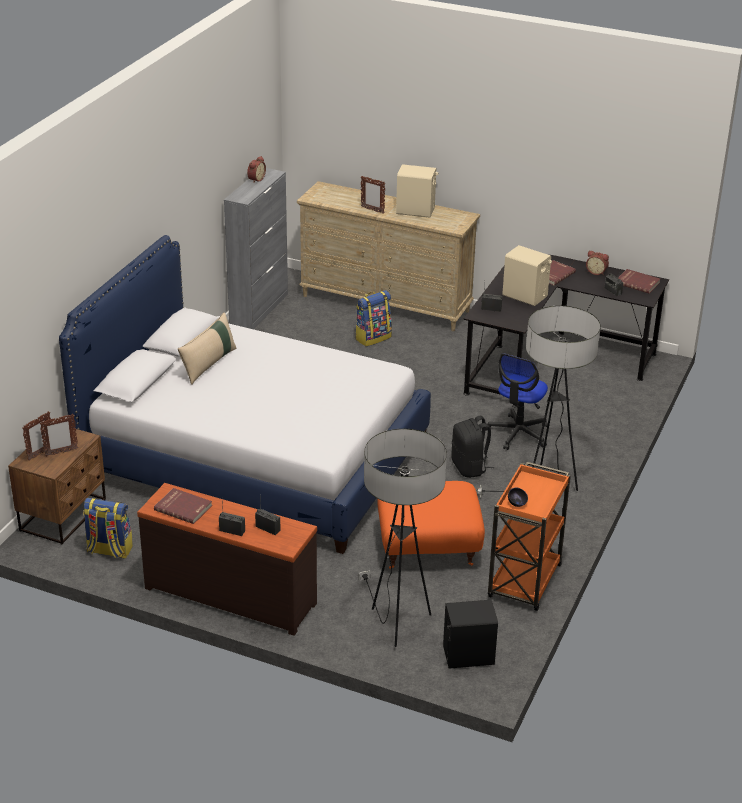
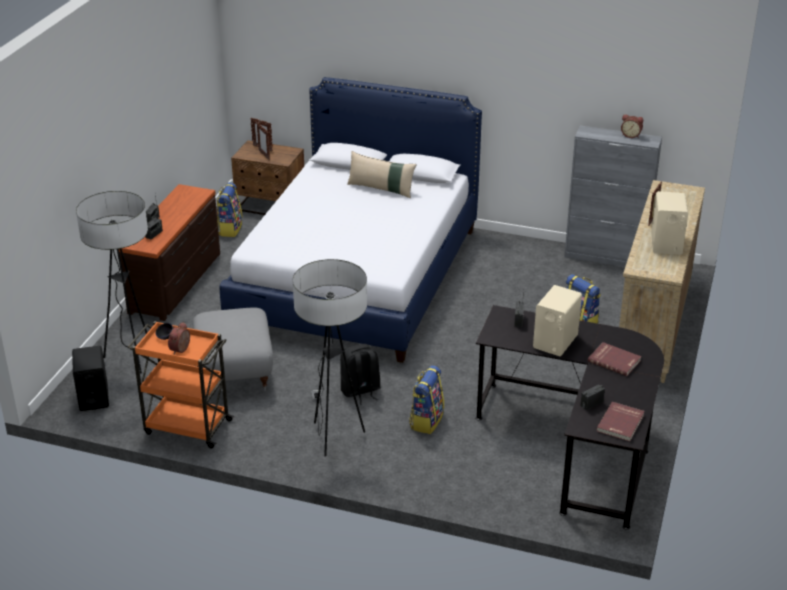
camera: 85 degrees right, 0 degrees up
red book [154,488,212,524] -> none
orange ottoman [377,481,485,569] -> grey ottoman [193,307,273,391]
office chair [485,353,548,450] -> backpack [409,365,444,434]
alarm clock [586,251,609,275] -> alarm clock moved to [168,322,190,355]

